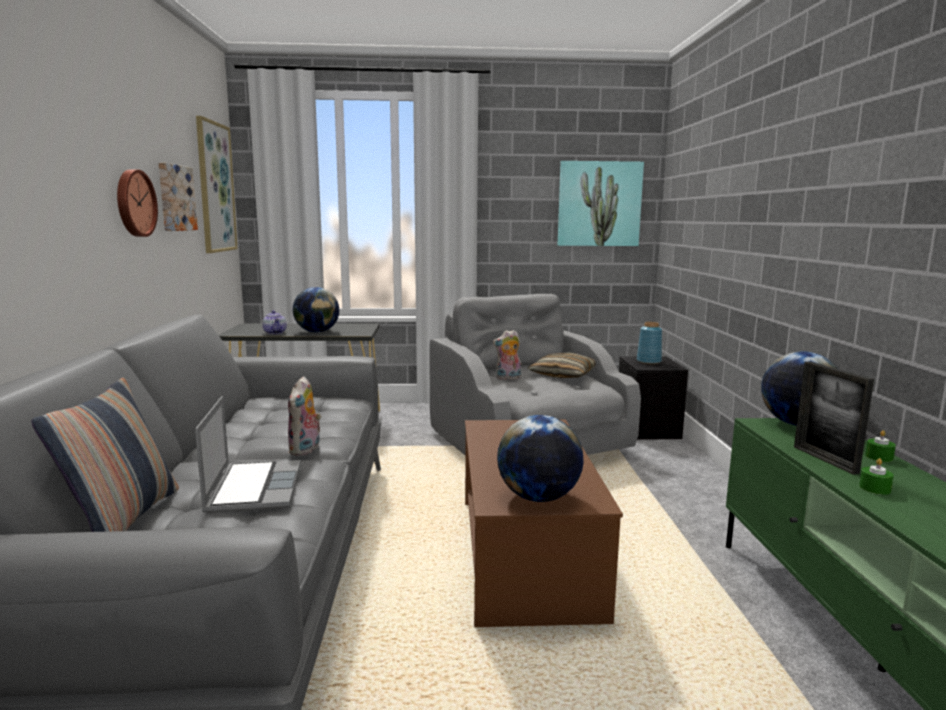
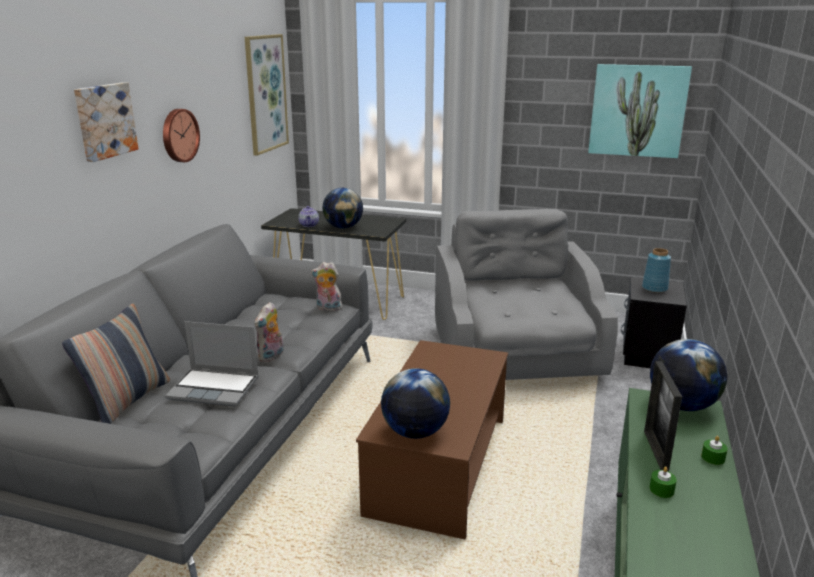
camera: 20 degrees right, 10 degrees up
picture [158,163,198,231] -> picture moved to [74,82,138,162]
laptop [195,396,301,513] -> laptop turned 90 degrees clockwise [165,321,259,406]
plush toy [493,330,521,380] -> plush toy moved to [311,262,342,311]
pillow [528,353,596,378] -> none

